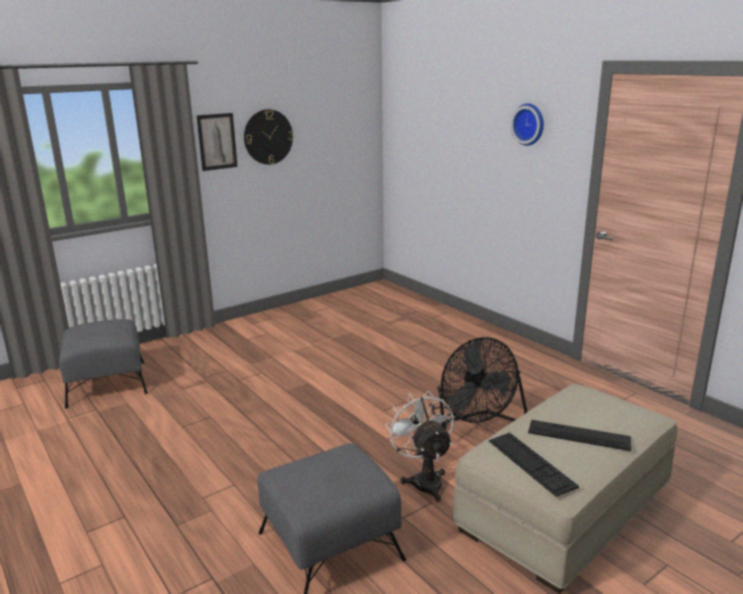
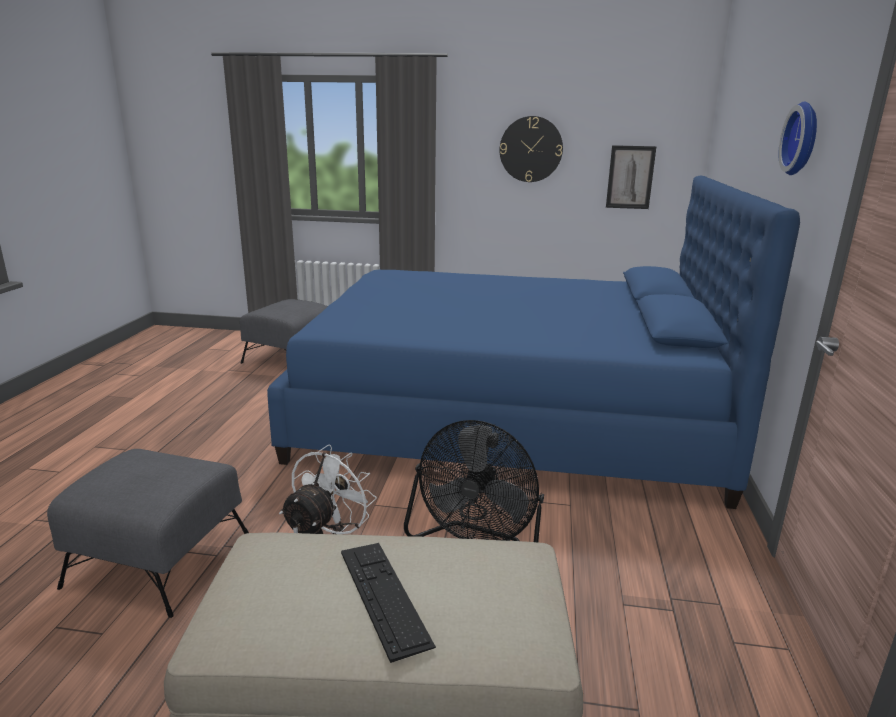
camera: 45 degrees right, 0 degrees up
picture [196,113,238,171] -> picture moved to [606,145,657,209]
keyboard [489,432,579,497] -> none
none -> blue bed [267,176,800,509]

